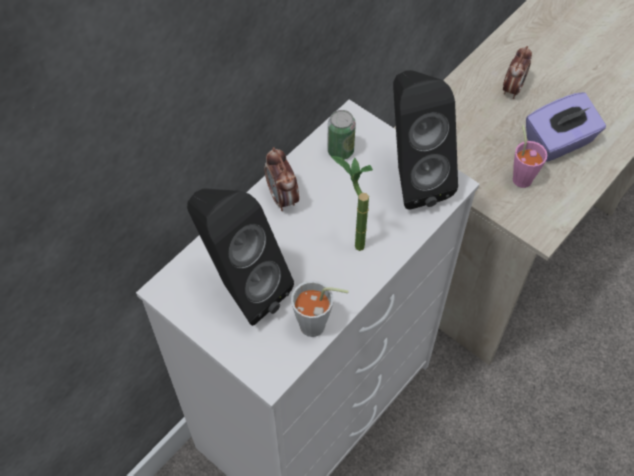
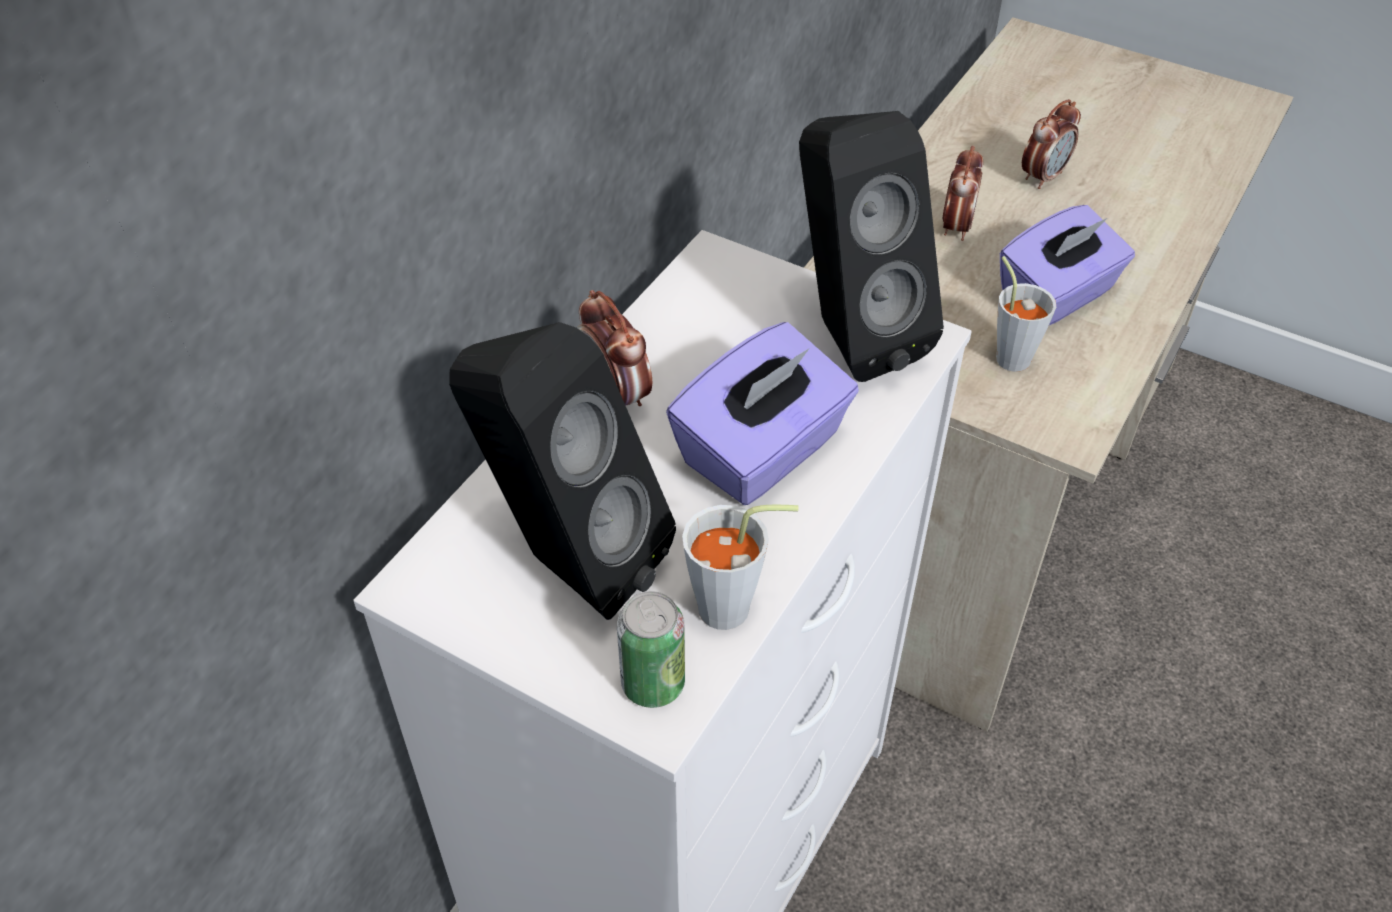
camera: 10 degrees left, 10 degrees down
can [327,110,356,160] -> can moved to [617,591,685,708]
potted plant [330,156,373,251] -> purple tissue box [666,322,859,505]
pink cup [513,125,547,188] -> grey cup [996,256,1056,372]
none -> alarm clock [1022,99,1081,189]

